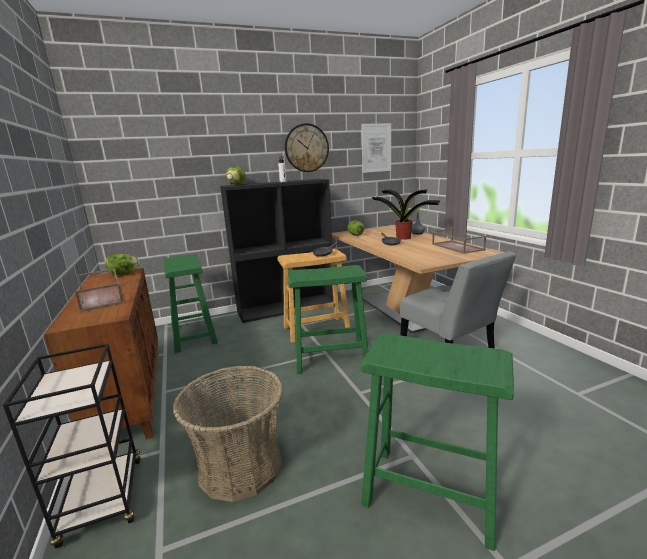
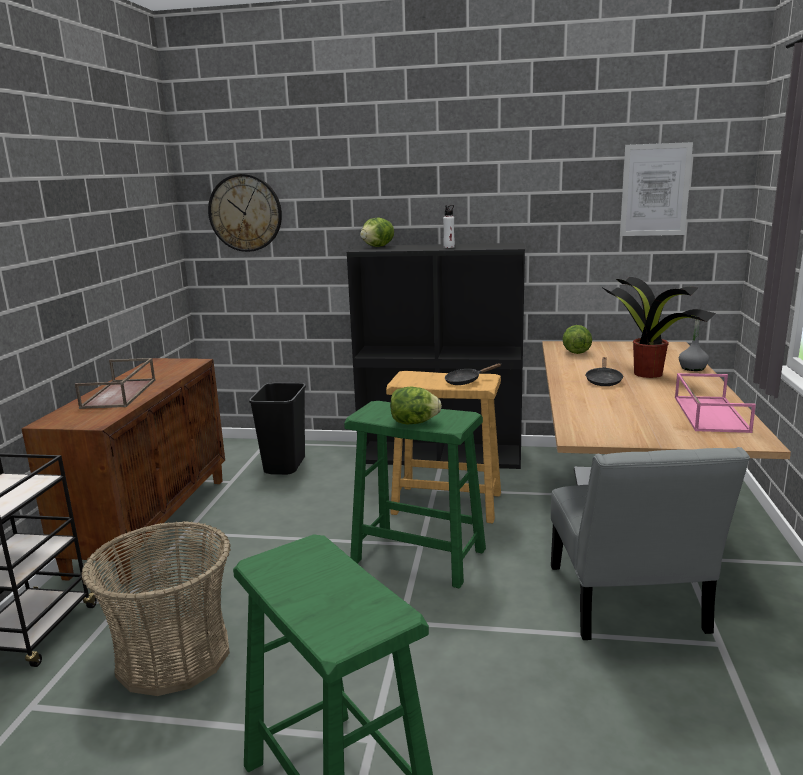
camera: 30 degrees right, 0 degrees up
lettuce [106,254,139,276] -> lettuce moved to [390,387,442,424]
green stool [163,254,218,353] -> black trash can [249,383,306,475]
wall clock [285,123,329,172] -> wall clock moved to [208,174,282,252]
brown tray [432,229,486,254] -> pink tray [675,373,756,433]

